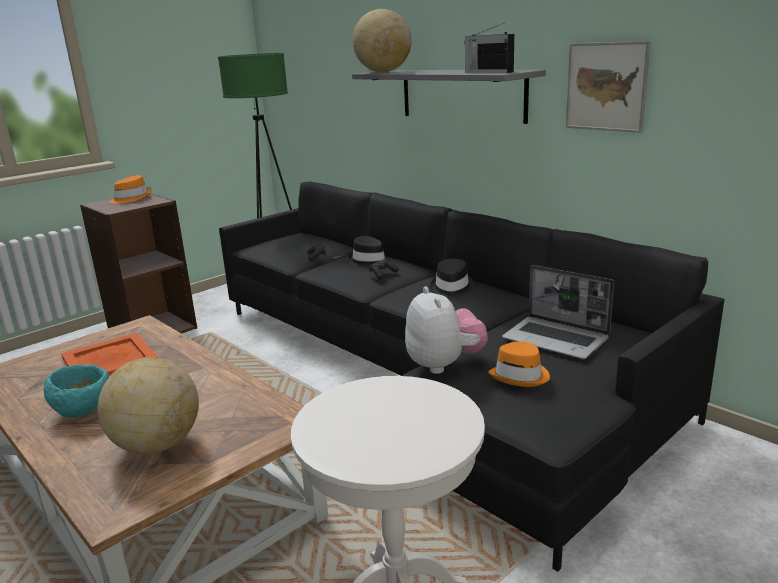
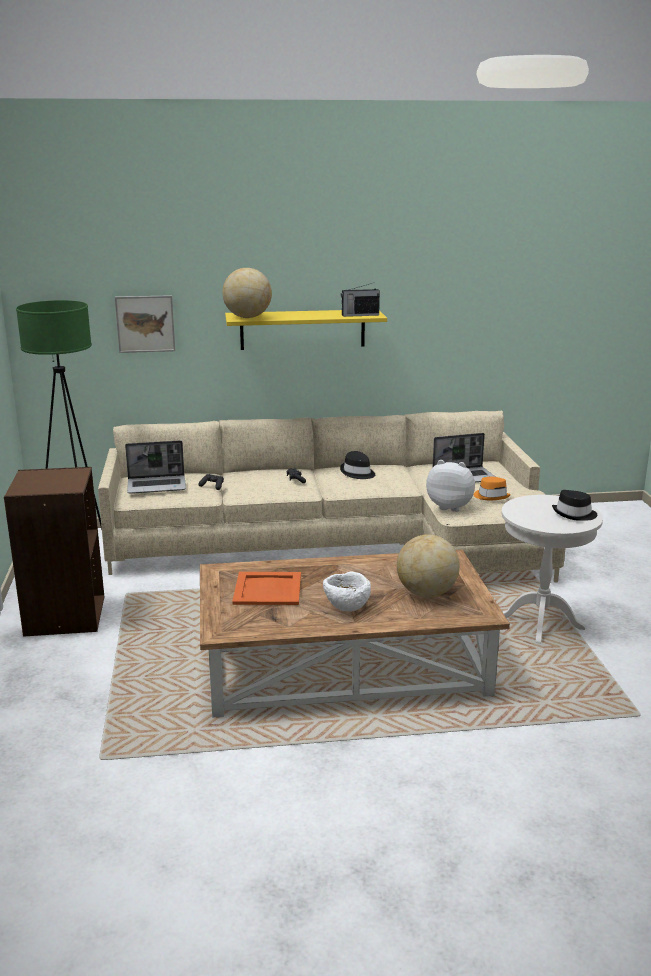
camera: 55 degrees left, 0 degrees up
turquoise bowl [43,365,109,418] -> white bowl [323,571,371,612]
orange hat [110,175,151,203] -> none
black sofa [219,182,725,572] -> beige sofa [98,411,565,583]
black hat [348,236,391,267] -> black hat moved to [552,490,597,521]
grey shelf [352,70,546,124] -> yellow shelf [225,310,387,350]
picture [566,41,651,133] -> picture moved to [115,295,175,353]
none -> laptop [125,440,186,494]

